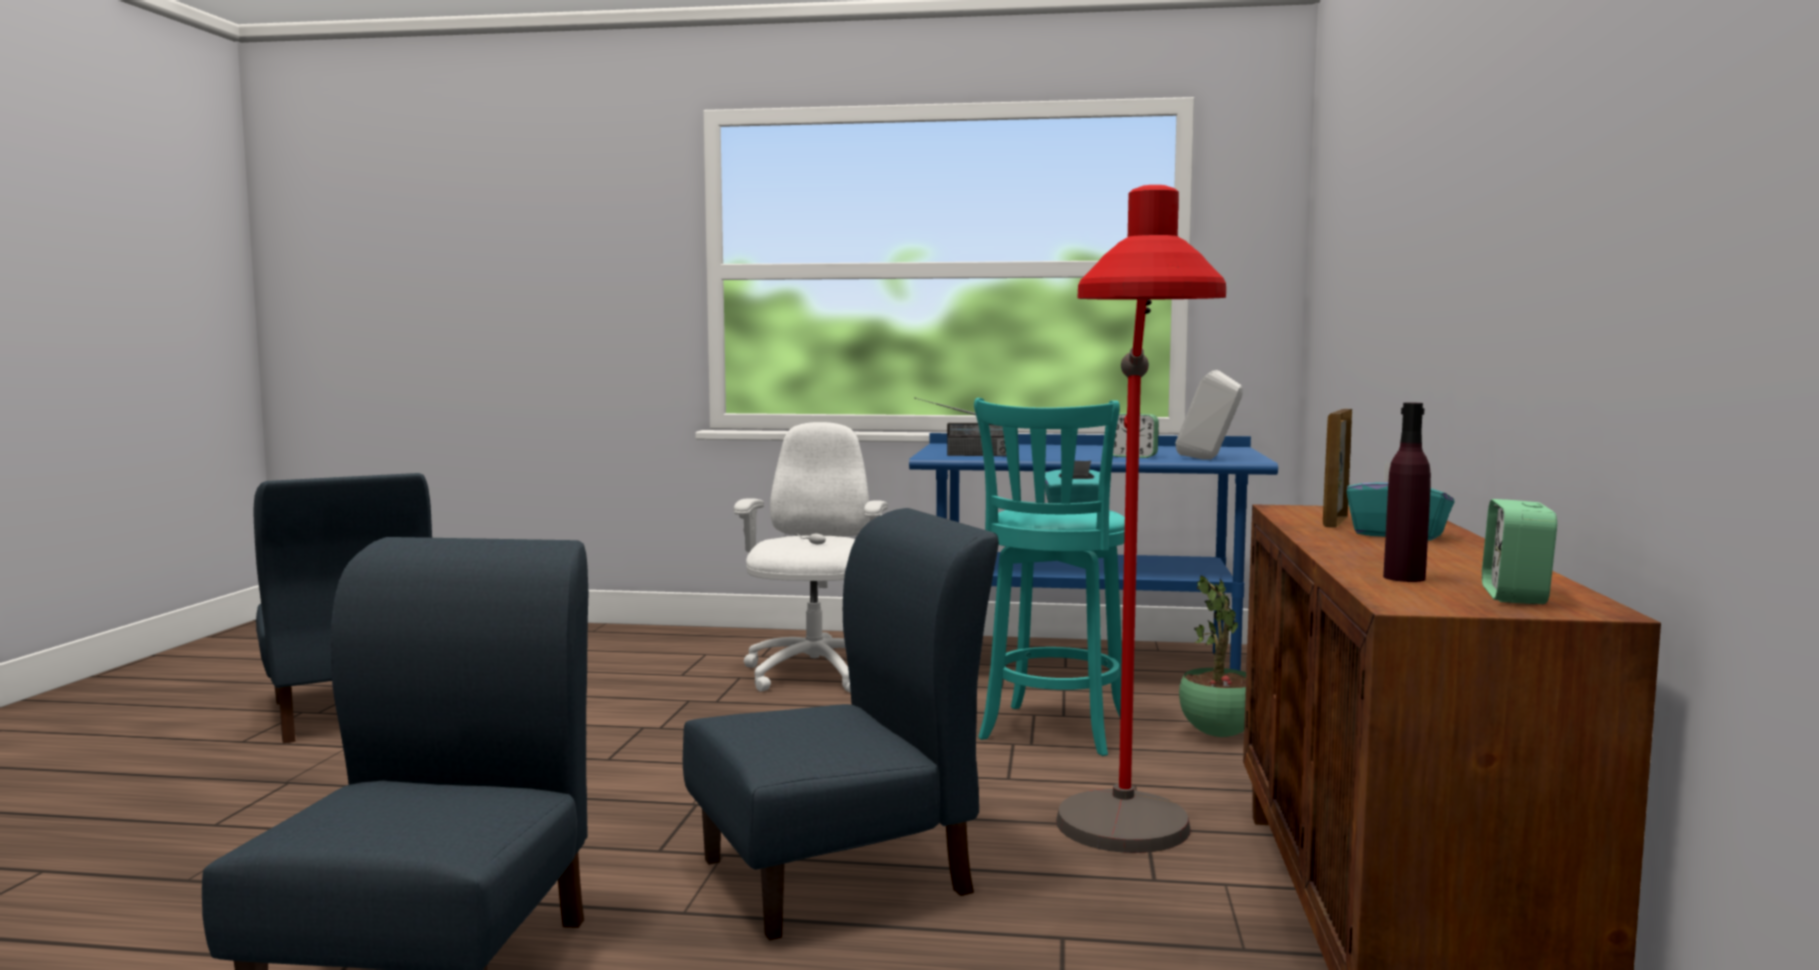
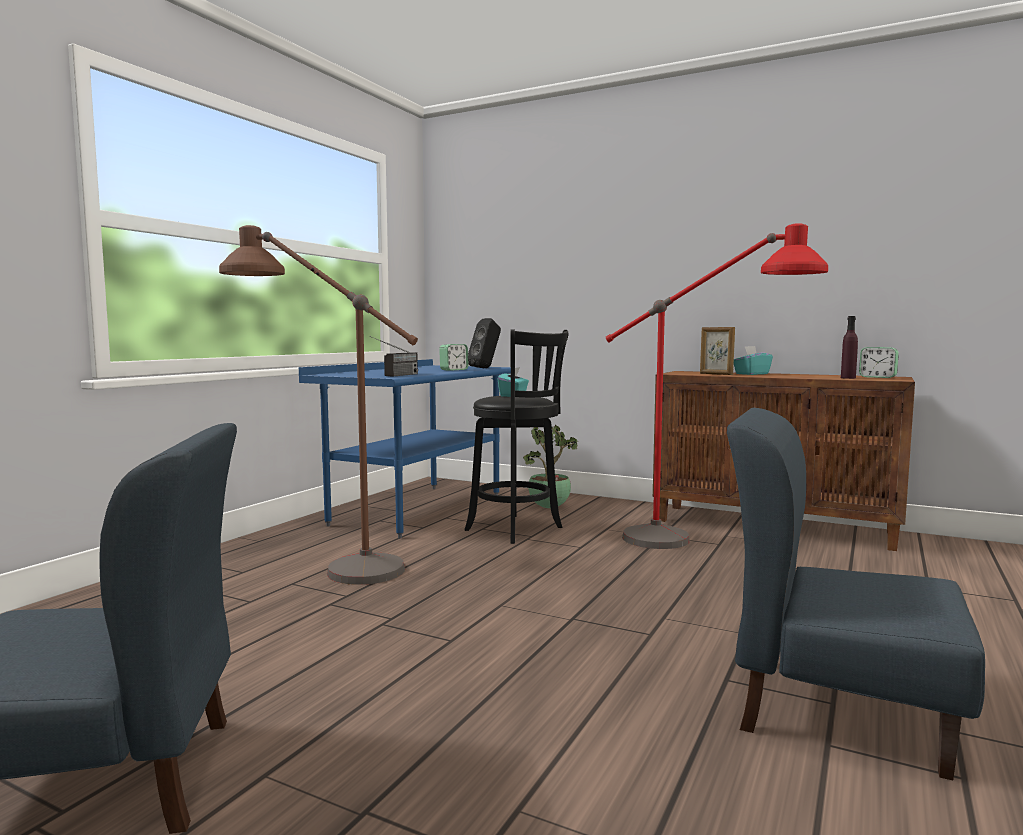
camera: 70 degrees left, 0 degrees up
blue chair [683,508,999,941] -> none
white office chair [734,422,888,693] -> brown floor lamp [219,225,418,585]
turquoise stool [974,398,1125,756] -> black stool [464,330,569,544]
white speaker [1176,370,1243,460] -> black speaker [468,318,501,368]

